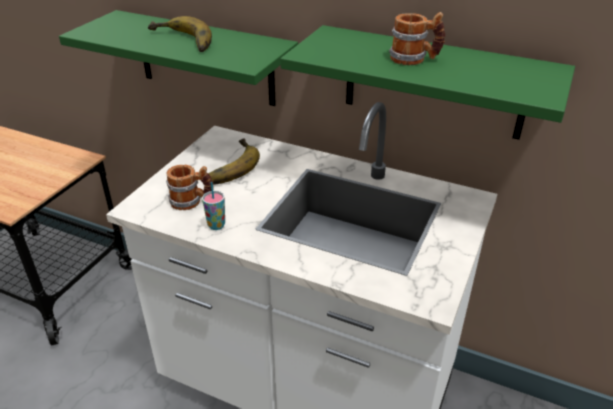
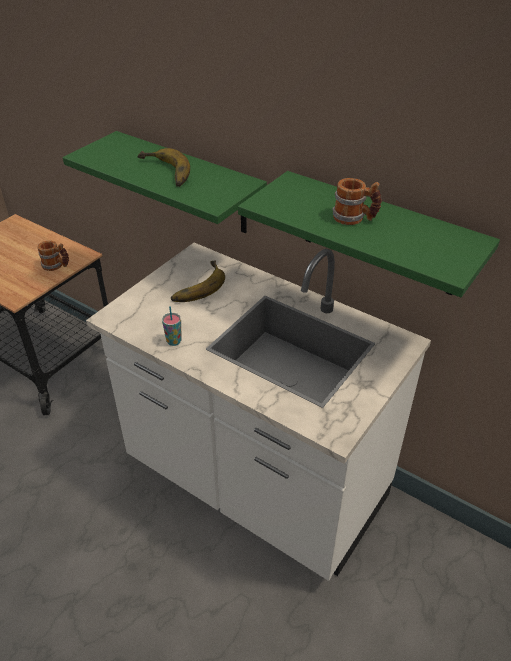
camera: 10 degrees right, 5 degrees up
mug [166,165,214,210] -> mug moved to [37,241,69,271]

